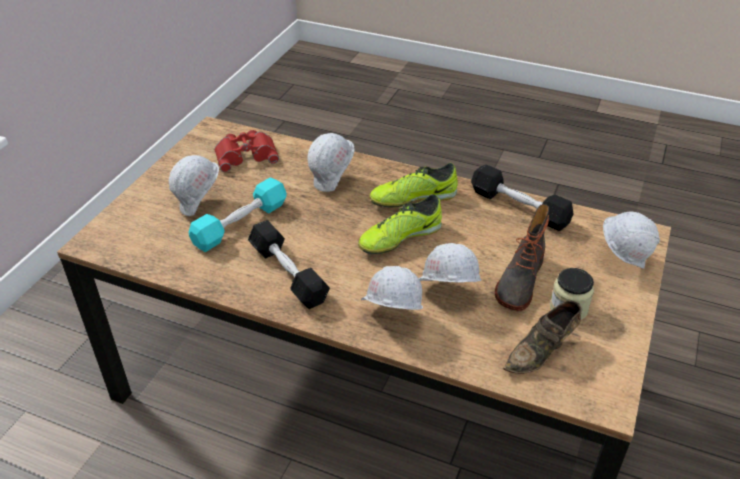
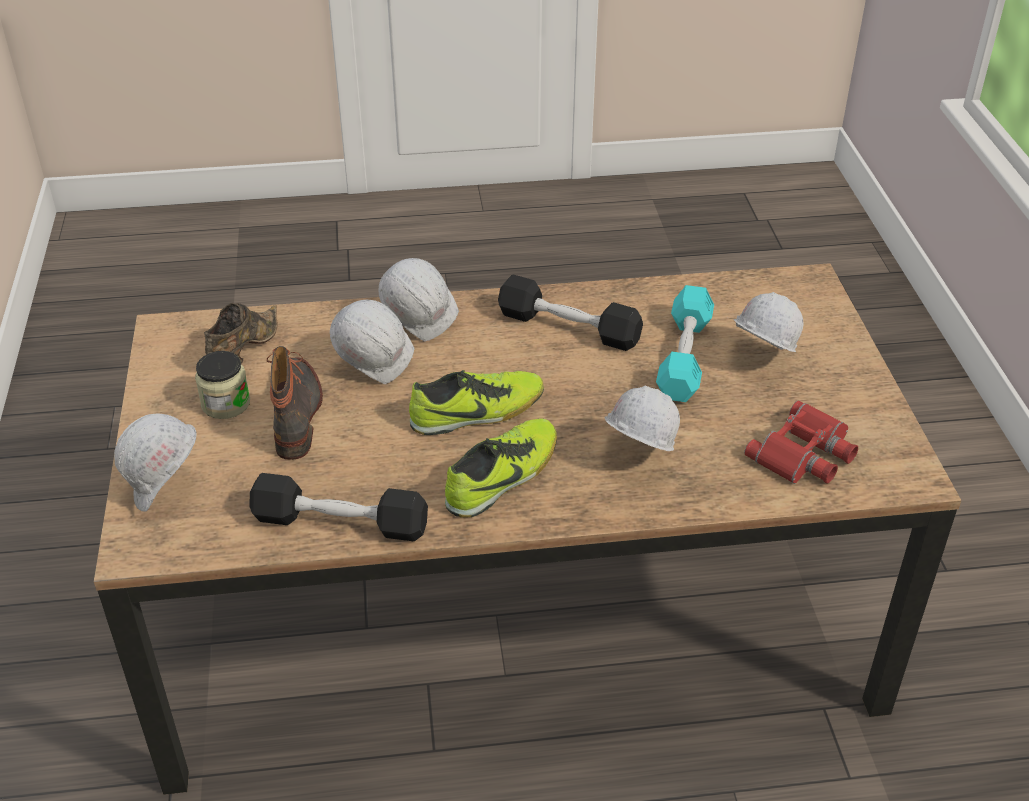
camera: 150 degrees right, 0 degrees up
shoe [358,194,442,254] -> shoe turned 45 degrees clockwise [409,370,544,435]

